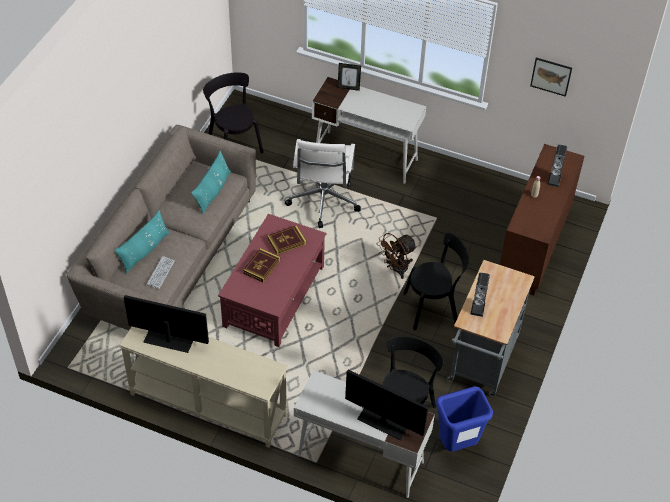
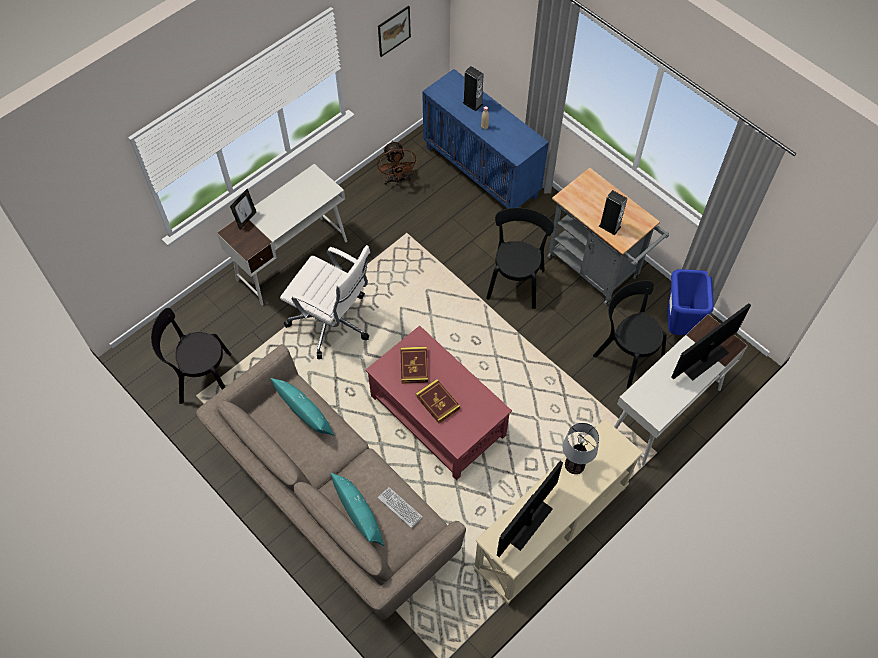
camera: 65 degrees left, 10 degrees up
brown fan [378,233,417,279] -> brown fan moved to [377,140,418,185]
brown cabinet [500,144,584,296] -> blue cabinet [422,69,549,208]
none -> table lamp [562,423,599,474]

